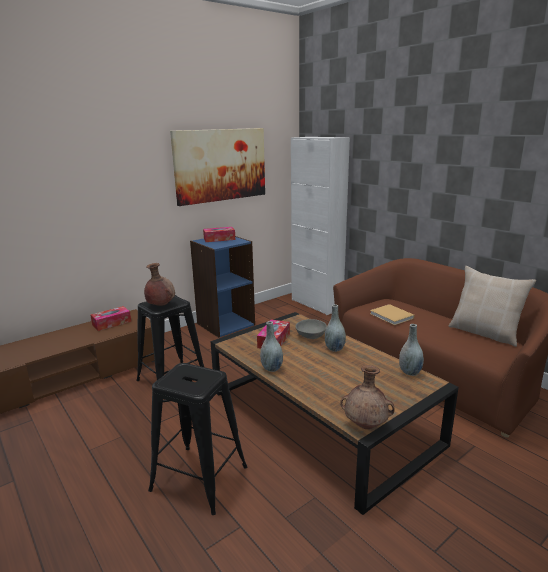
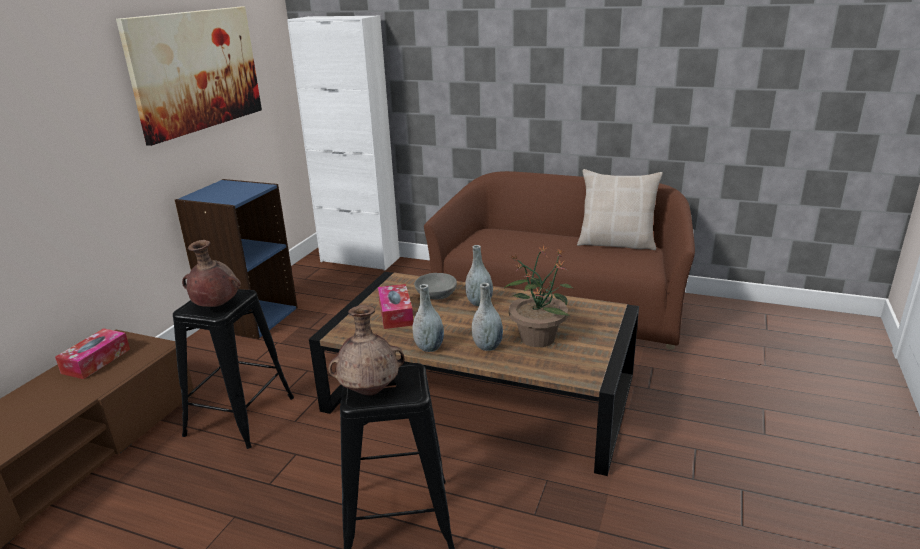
camera: 30 degrees left, 5 degrees up
tissue box [203,227,235,242] -> none
brown vase [340,365,395,429] -> brown vase moved to [328,305,404,395]
beige book [370,304,414,325] -> none
grey vase [399,324,424,376] -> grey vase moved to [472,283,503,351]
none -> potted plant [504,245,574,347]

